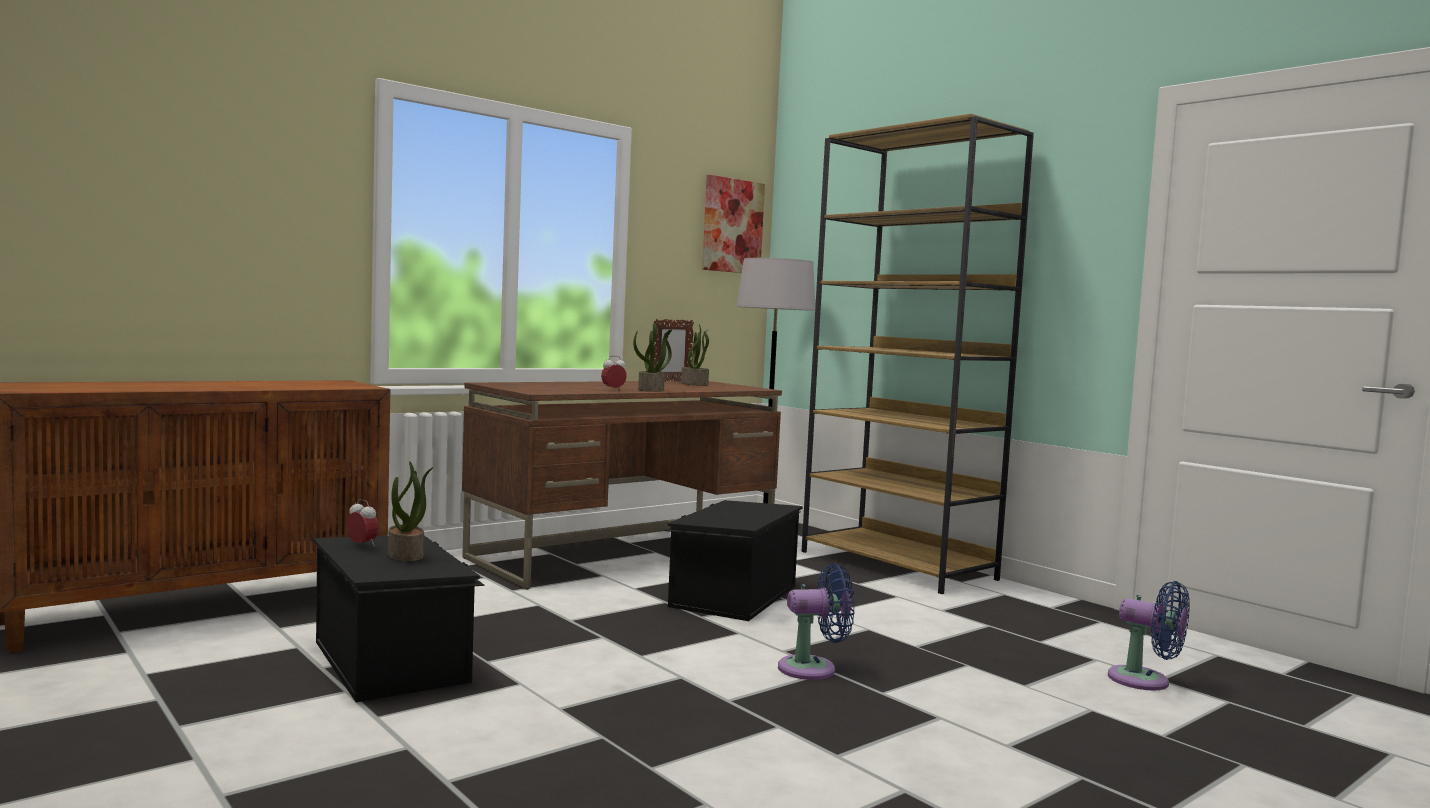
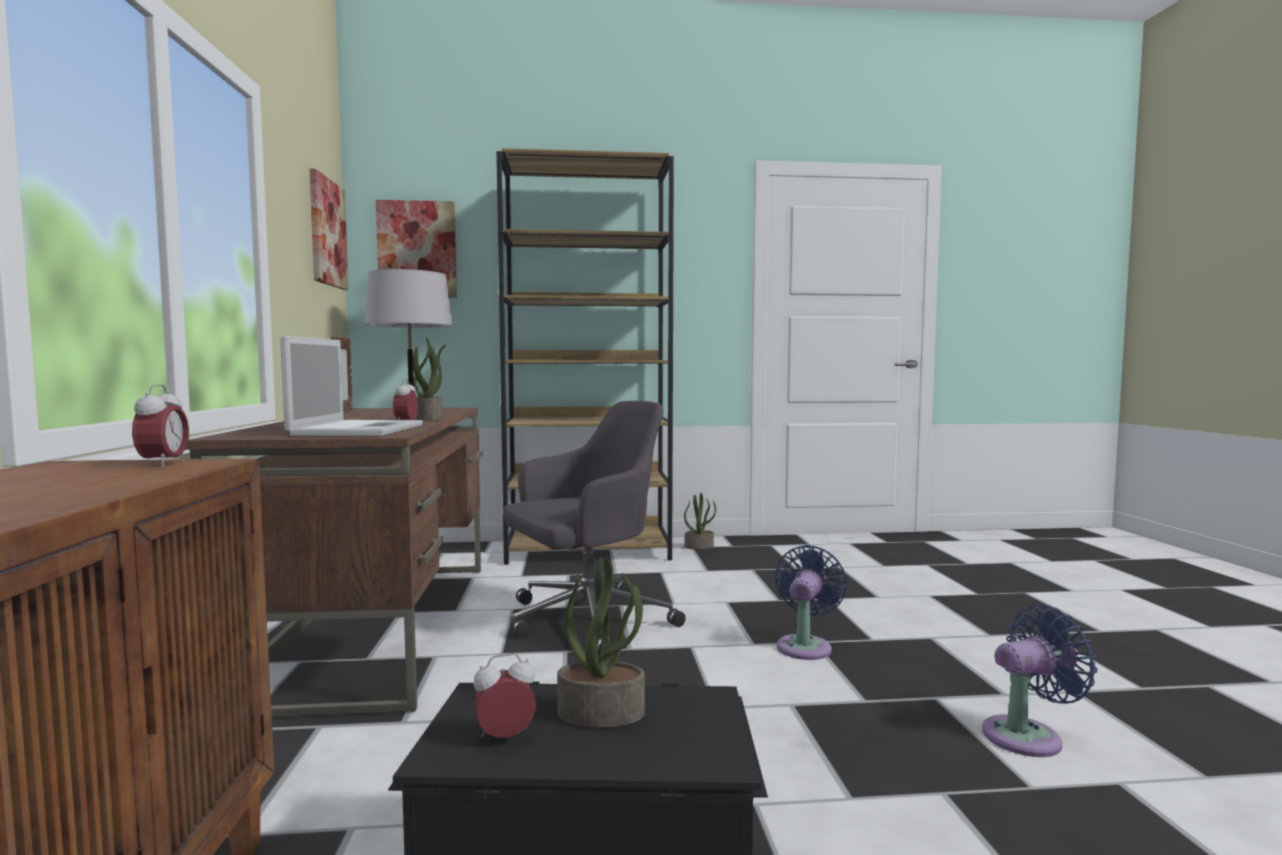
camera: 55 degrees left, 0 degrees up
black storage box [663,500,802,621] -> grey office chair [503,401,686,657]
potted plant [681,324,709,386] -> potted plant moved to [684,493,716,549]
blue fan [1108,581,1190,691] -> blue fan moved to [982,605,1097,757]
none -> alarm clock [132,384,189,467]
none -> laptop [280,336,423,436]
none -> picture [376,200,457,298]

